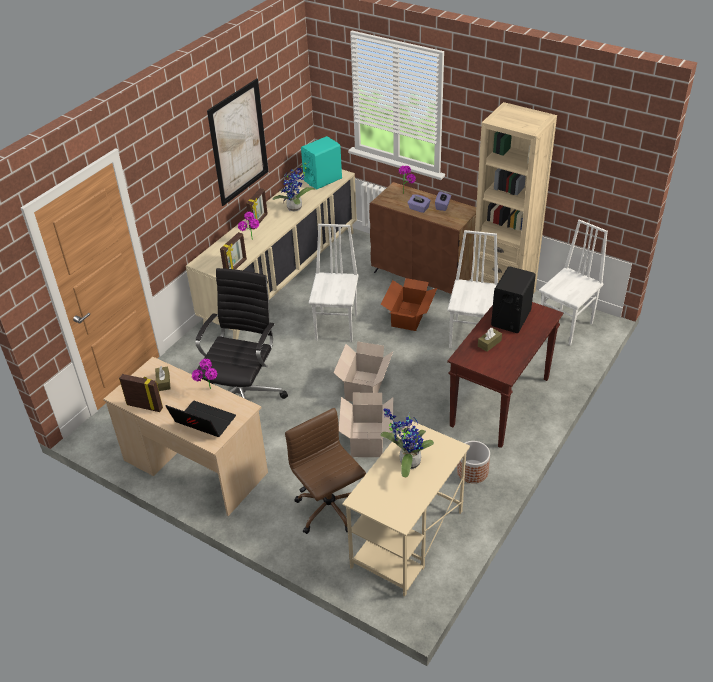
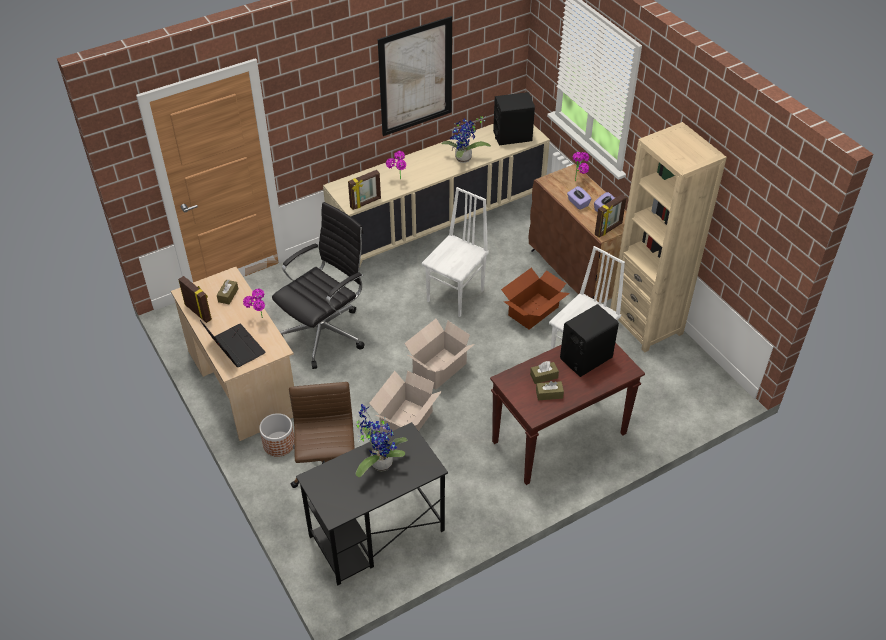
camera: 25 degrees right, 5 degrees up
picture frame [246,188,268,229] -> picture frame moved to [595,194,627,238]
turquoise speaker [301,136,342,190] -> black speaker [493,92,535,145]
beige desk [342,421,470,597] -> black desk [296,422,448,585]
planter [457,441,490,483] -> planter moved to [259,413,294,457]
white chair [539,220,608,345] -> none
none -> brown tissue box [536,381,564,400]

